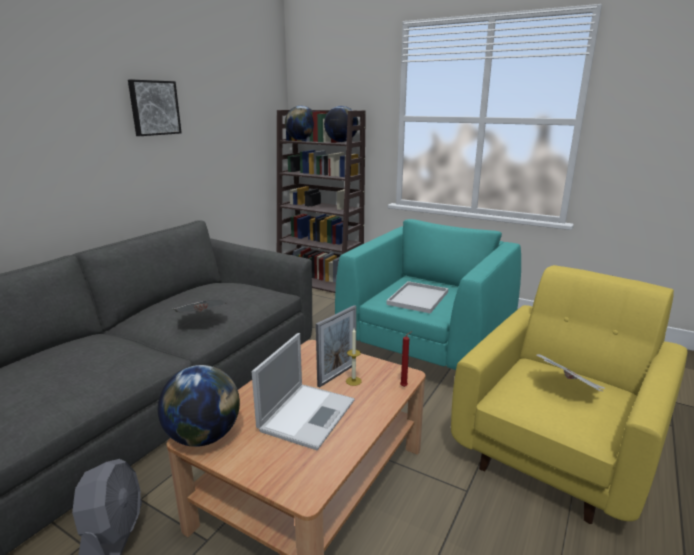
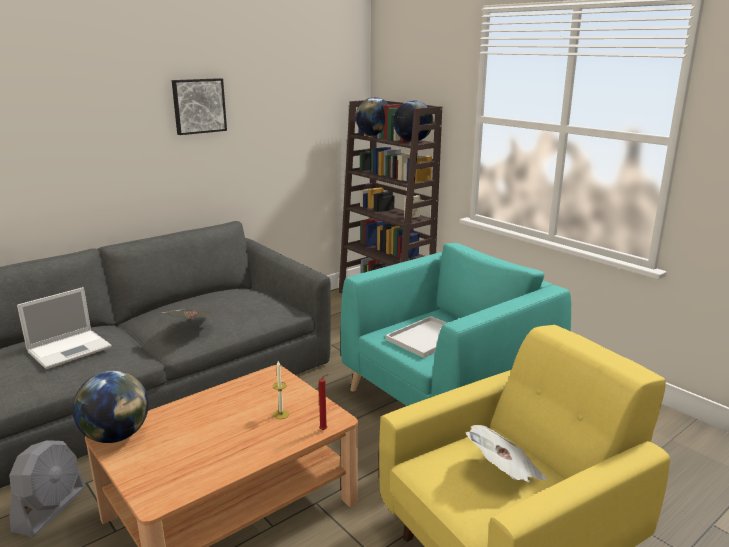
camera: 20 degrees right, 0 degrees up
laptop [252,333,355,450] -> laptop moved to [17,287,112,369]
picture frame [316,305,356,388] -> none

